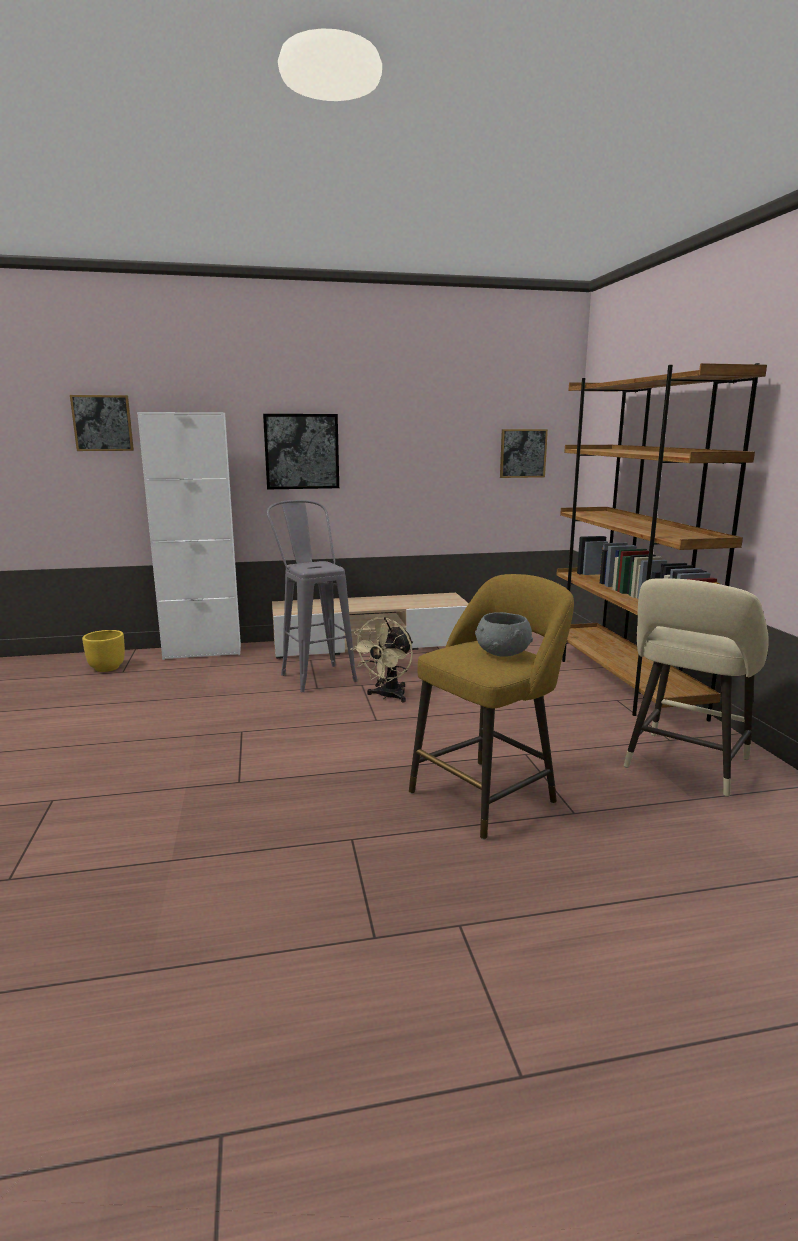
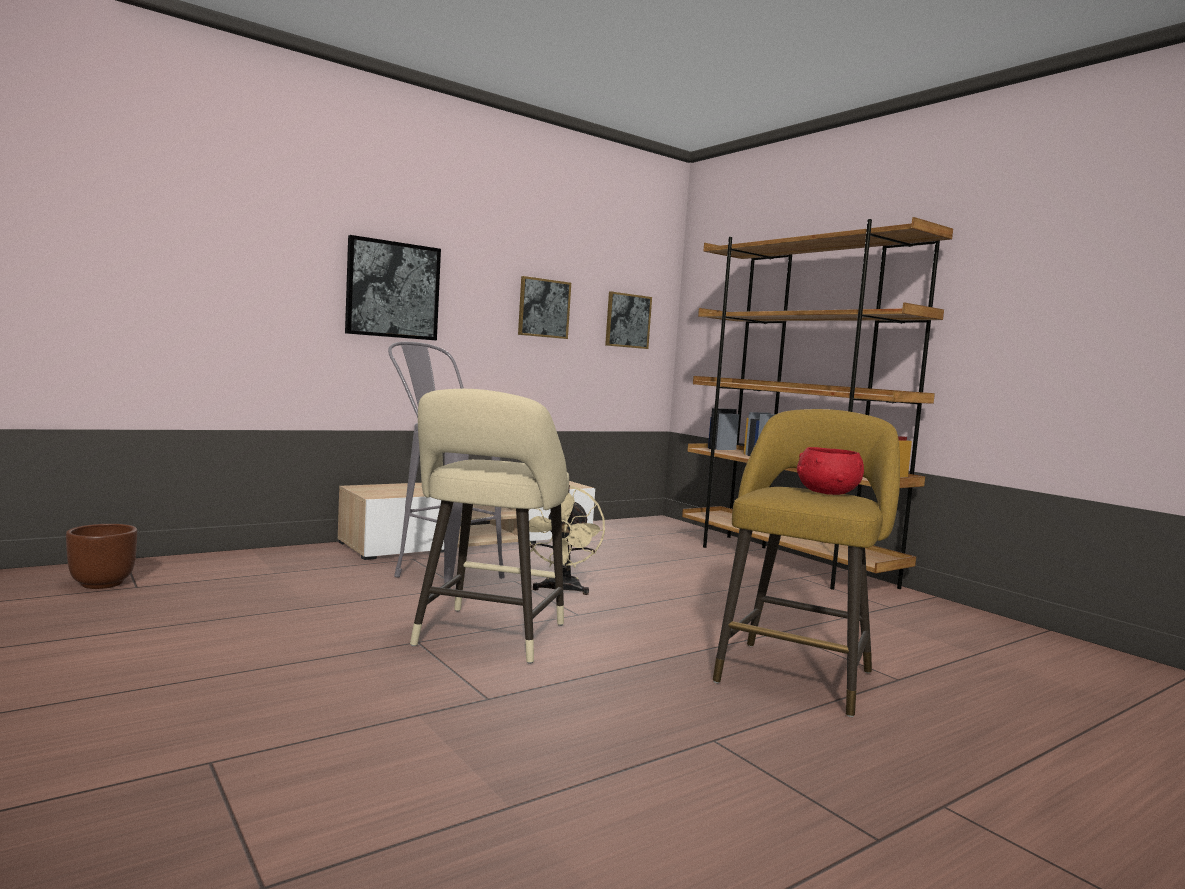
camera: 25 degrees left, 10 degrees down
picture [70,395,134,451] -> picture moved to [518,276,571,339]
yellow planter [82,630,125,672] -> brown planter [66,524,137,589]
white cabinet [137,412,241,660] -> none
grey bowl [475,612,533,657] -> red bowl [797,447,864,495]
beige stool [624,578,769,797] -> beige stool moved to [410,389,569,664]

